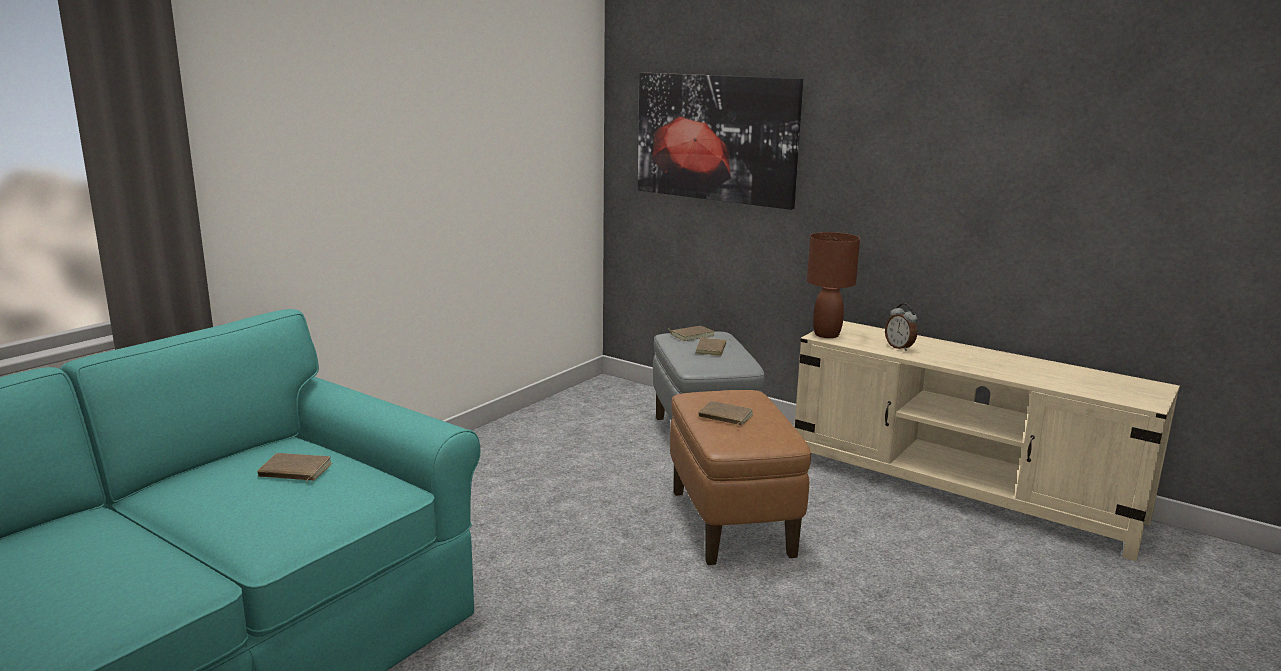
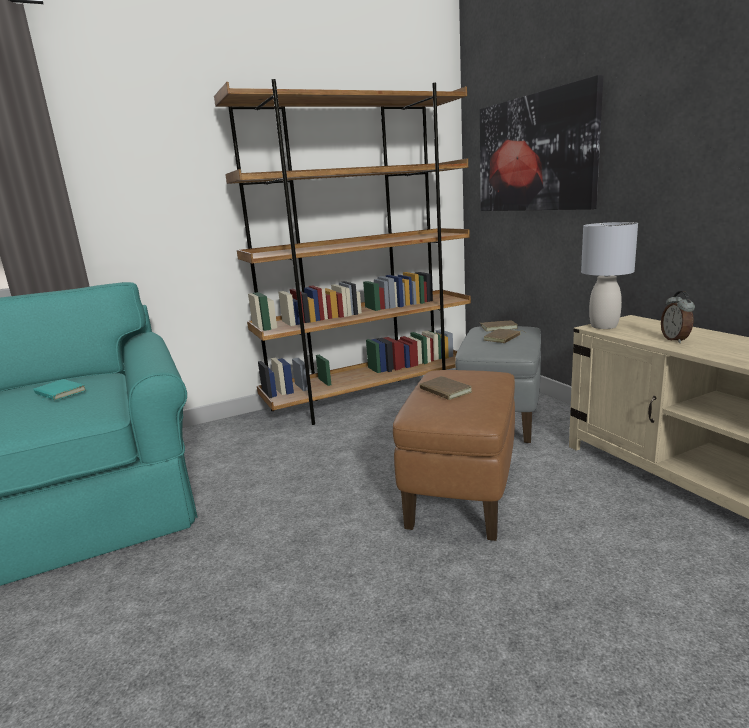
camera: 30 degrees right, 0 degrees up
brown book [257,453,332,482] -> turquoise book [33,379,86,400]
brown table lamp [807,232,860,338] -> grey table lamp [581,222,638,329]
none -> brown bookcase [214,79,471,425]

